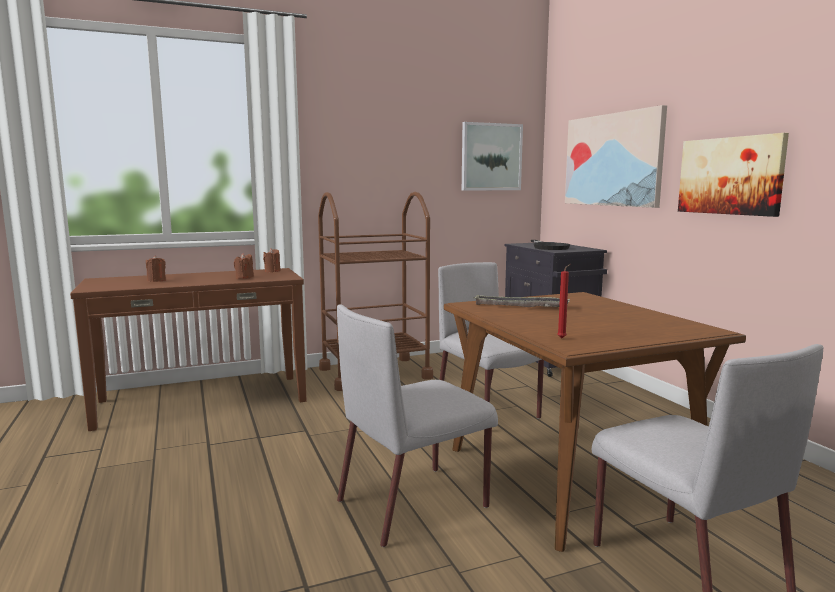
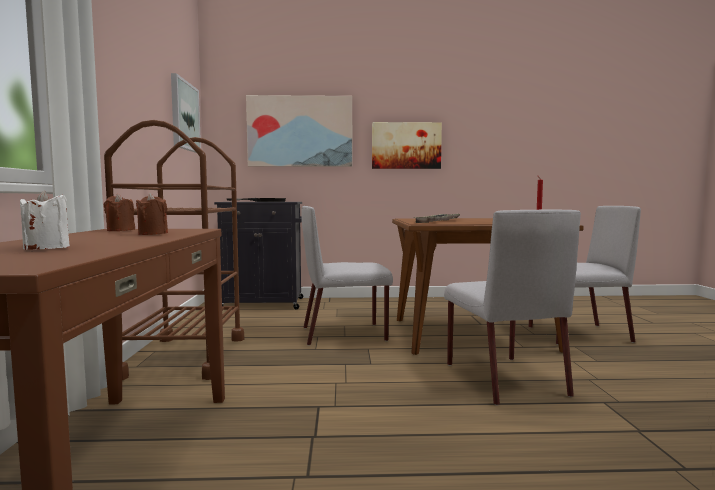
camera: 70 degrees left, 5 degrees down
brown candle [146,255,166,282] -> white candle [20,191,70,250]

